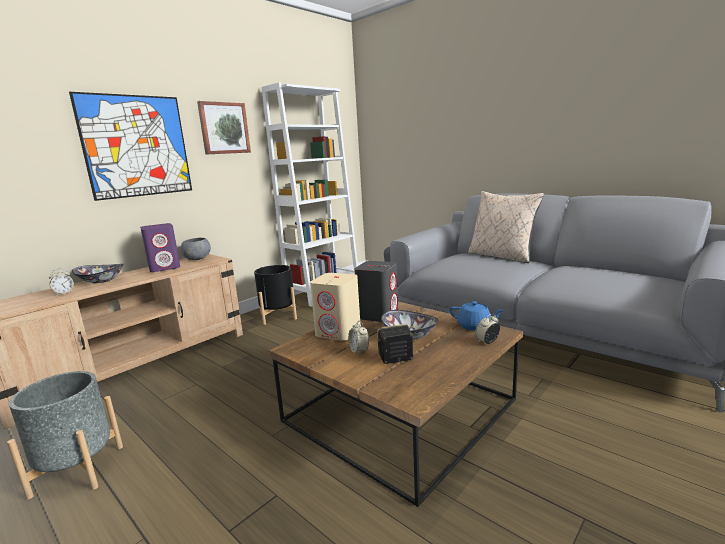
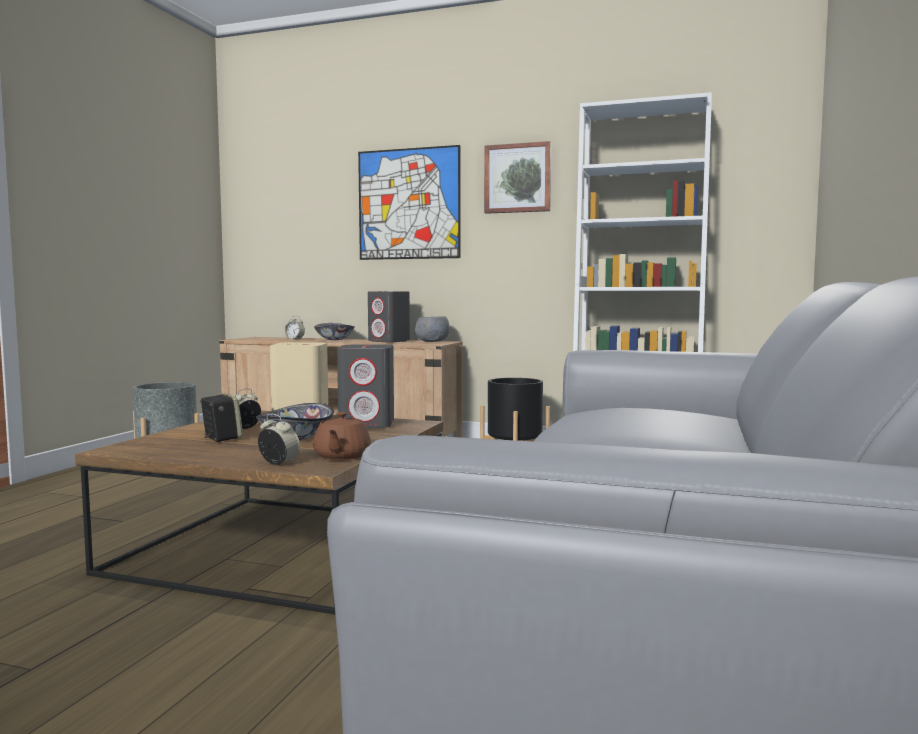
camera: 65 degrees right, 10 degrees down
purple speaker [140,223,180,272] -> grey speaker [368,291,410,343]
blue teapot [449,301,505,331] -> brown teapot [313,412,371,460]
beige pillow [468,191,544,263] -> none

